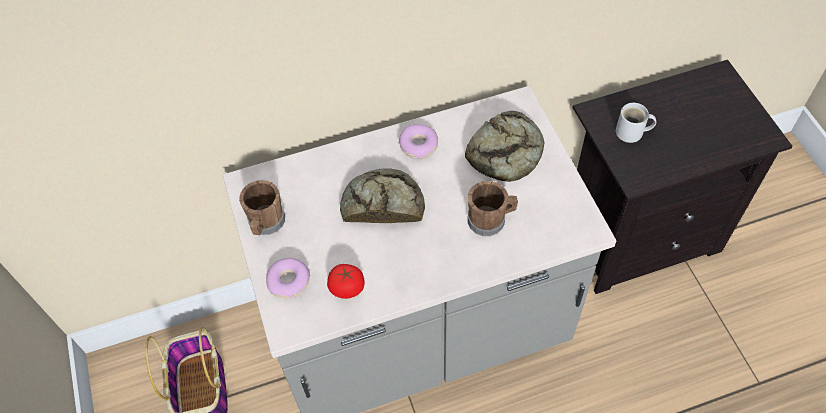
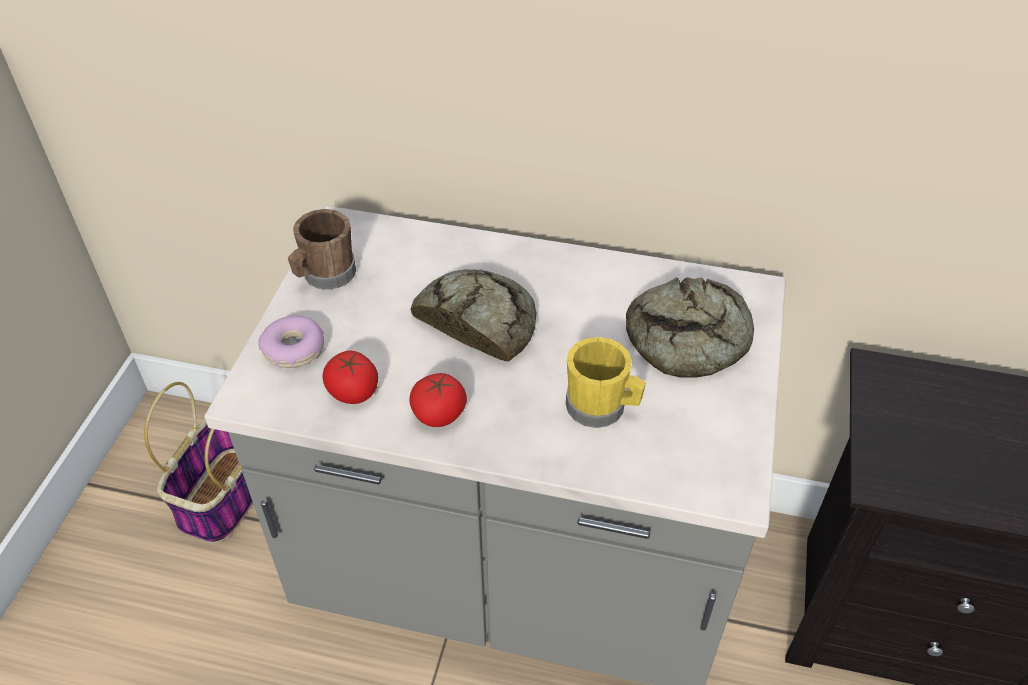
camera: 30 degrees right, 10 degrees down
donut [399,124,438,159] -> none
brown mug [468,181,518,236] -> yellow mug [566,337,646,428]
white mug [616,103,656,143] -> none
none -> tomato [409,373,467,427]

